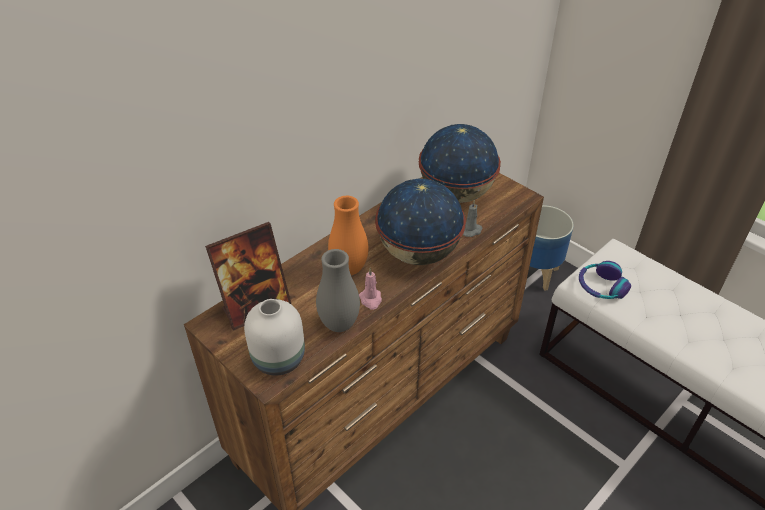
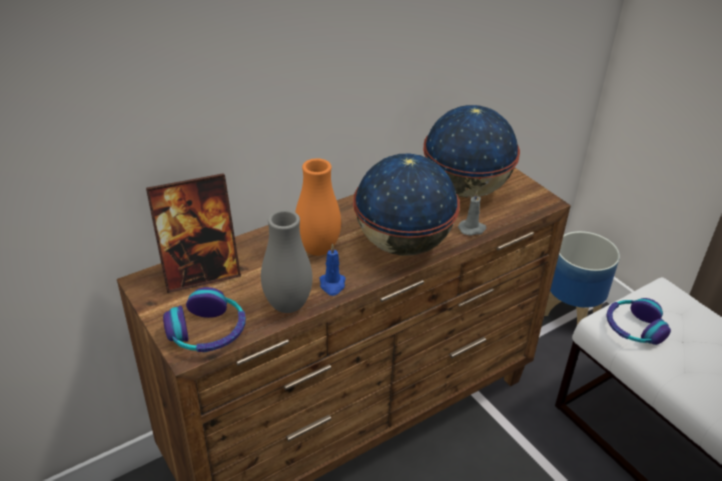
camera: 10 degrees right, 5 degrees down
white vase [244,299,305,376] -> headphones [163,287,246,352]
pink candle [359,268,382,310] -> blue candle [319,243,346,296]

